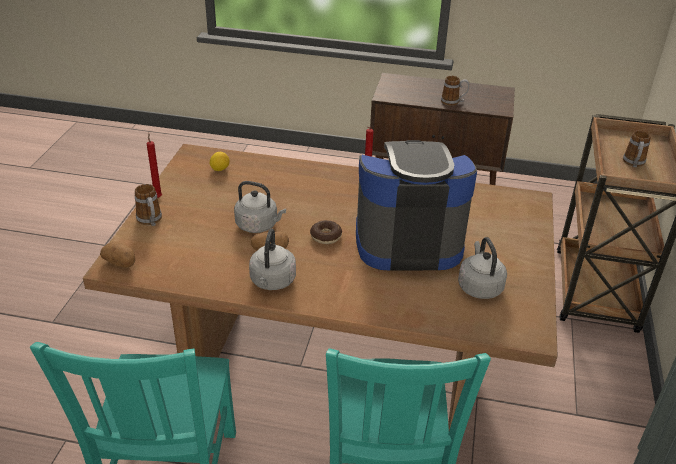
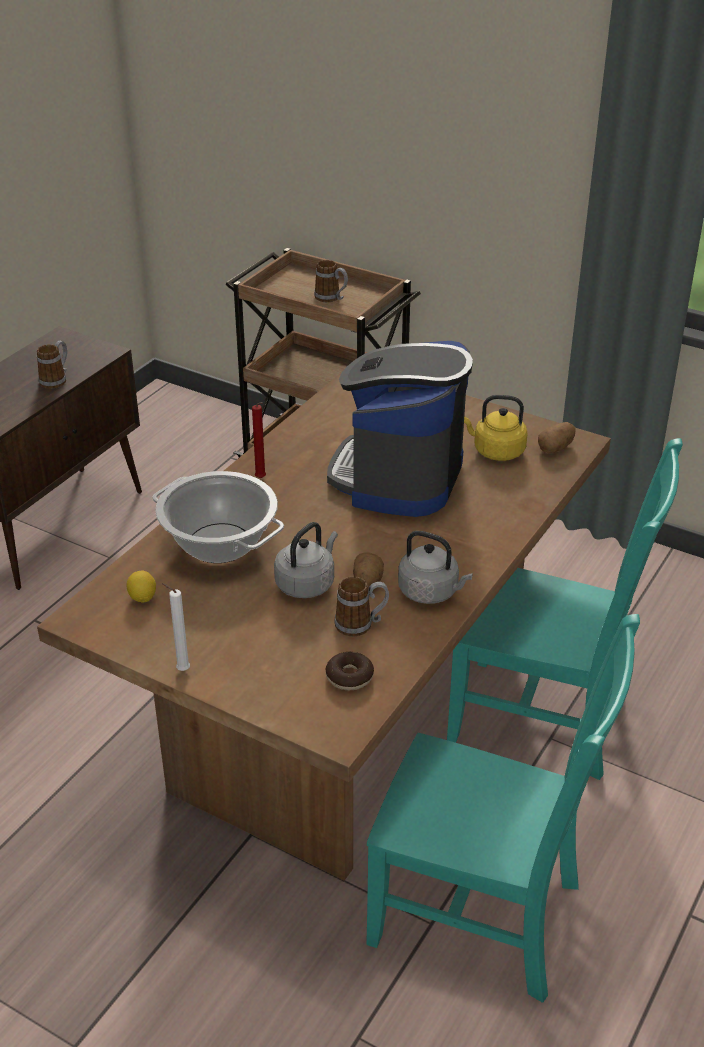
camera: 70 degrees left, 0 degrees up
potato [100,242,135,268] -> potato moved to [538,422,576,454]
mug [135,184,162,226] -> mug moved to [335,576,389,636]
red candle [147,133,162,198] -> white candle [162,583,190,671]
donut [310,220,342,244] -> donut moved to [326,652,374,690]
grey kettle [458,237,507,299] -> yellow kettle [464,395,528,461]
none -> cooking pot [152,471,284,563]

